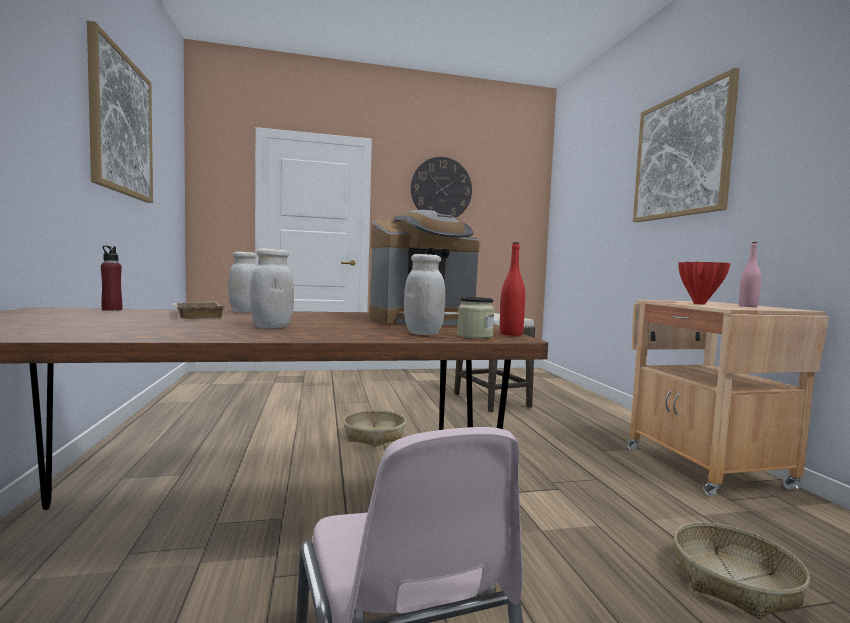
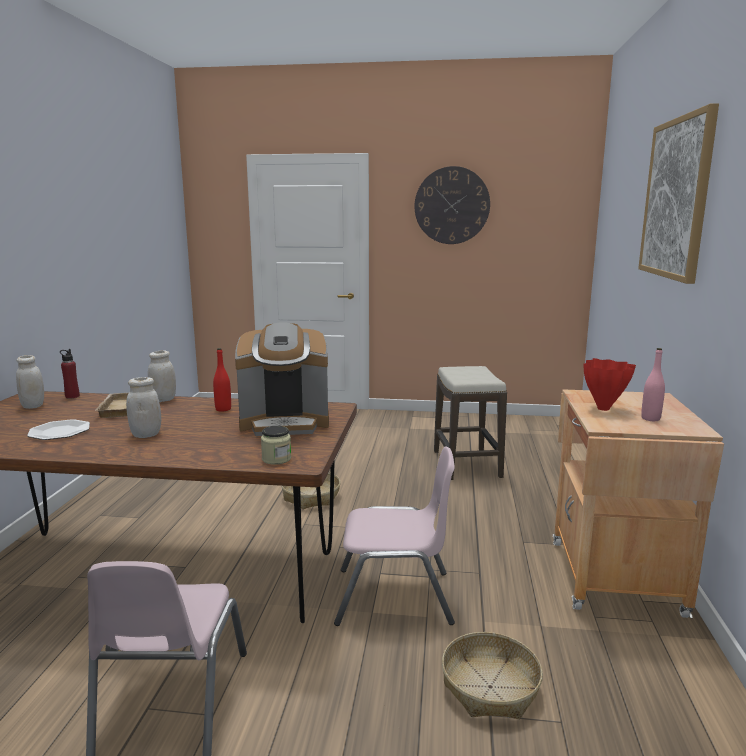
camera: 20 degrees right, 10 degrees up
picture [87,21,153,203] -> none
white jar [404,254,445,335] -> white jar moved to [16,355,44,409]
red bottle [500,242,525,336] -> red bottle moved to [213,348,231,412]
none -> plate [27,419,90,440]
none -> pink chair [334,447,455,626]

